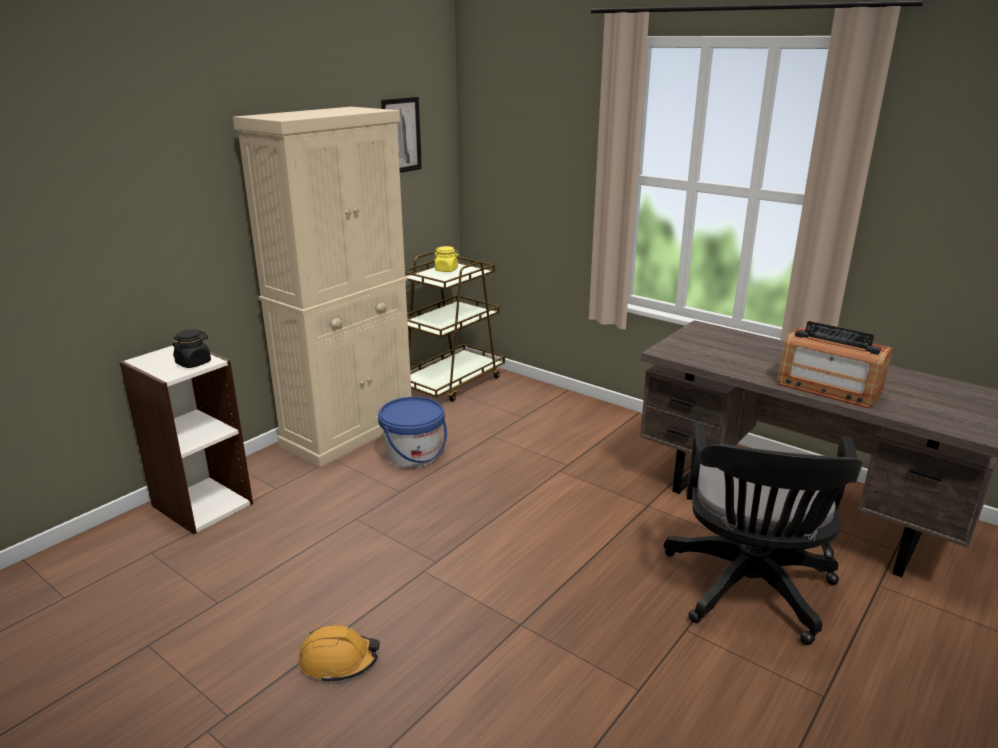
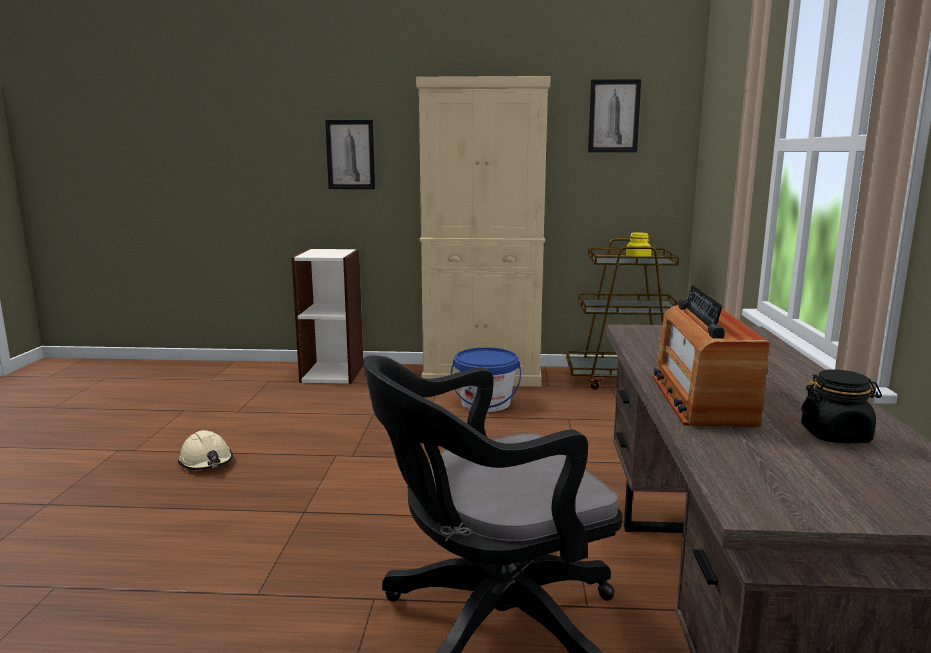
camera: 55 degrees right, 10 degrees down
black jar [172,329,211,368] -> black jar moved to [801,369,882,443]
orange hard hat [299,625,380,683] -> beige hard hat [178,430,233,470]
none -> picture [325,120,375,189]

